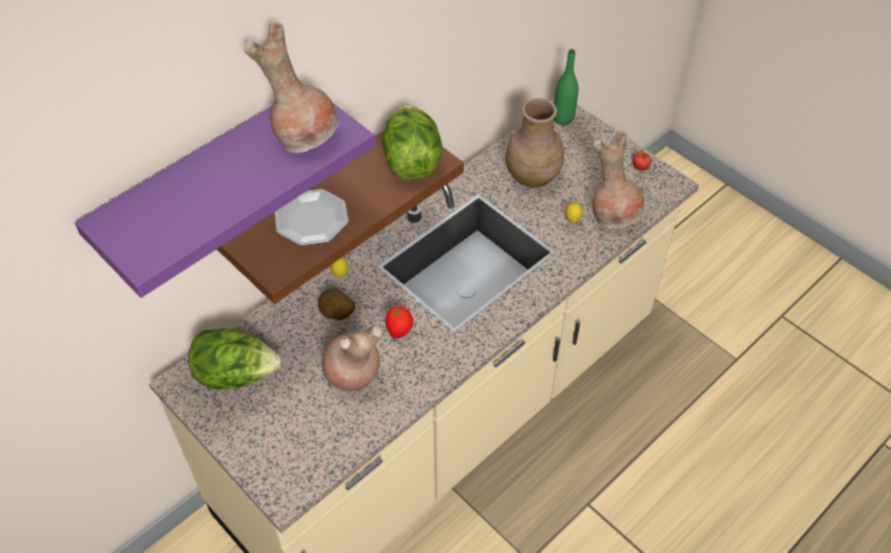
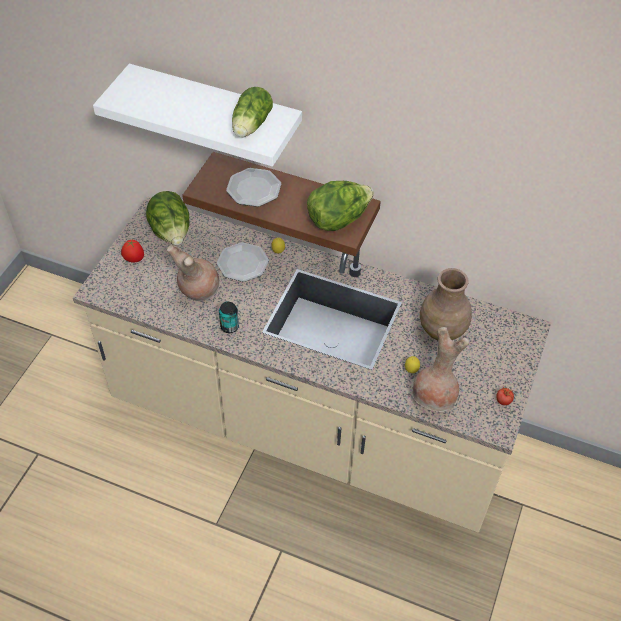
camera: 65 degrees right, 0 degrees up
purple shelf [75,103,375,298] -> white shelf [93,64,302,167]
brown vase [244,22,339,153] -> lettuce [232,87,273,137]
potato [318,289,355,320] -> plate [217,242,269,282]
tomato [386,306,414,338] -> tomato moved to [121,240,144,263]
green bottle [554,49,578,125] -> none
none -> can [219,302,239,333]

